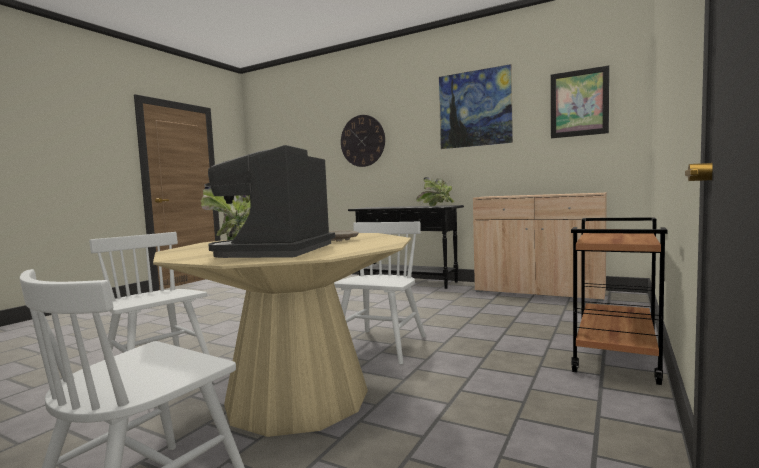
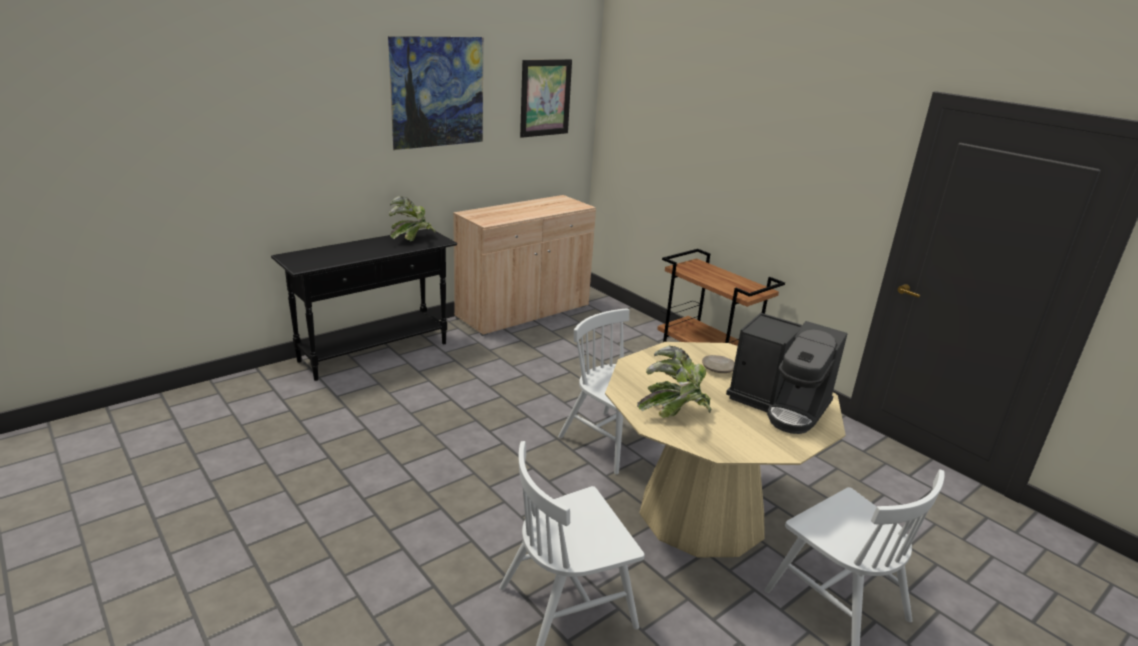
camera: 70 degrees left, 20 degrees up
wall clock [341,115,385,167] -> none

